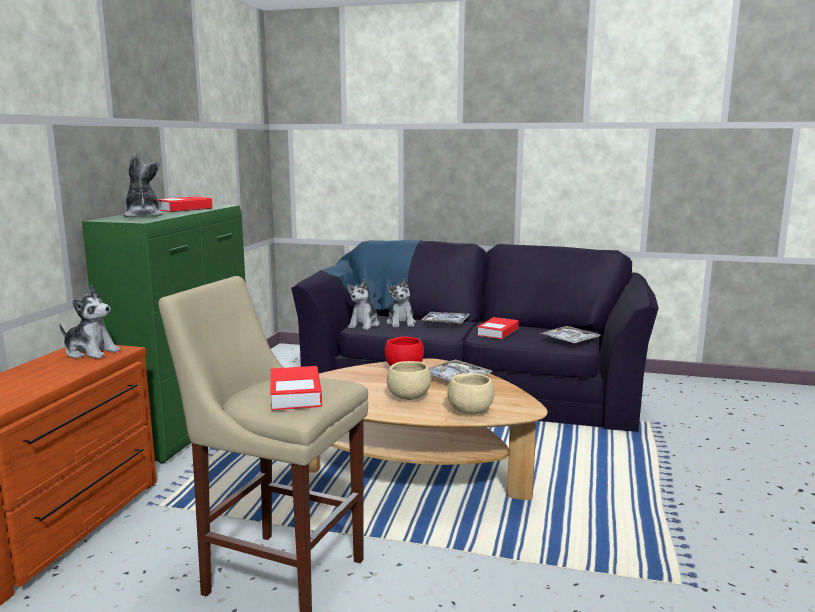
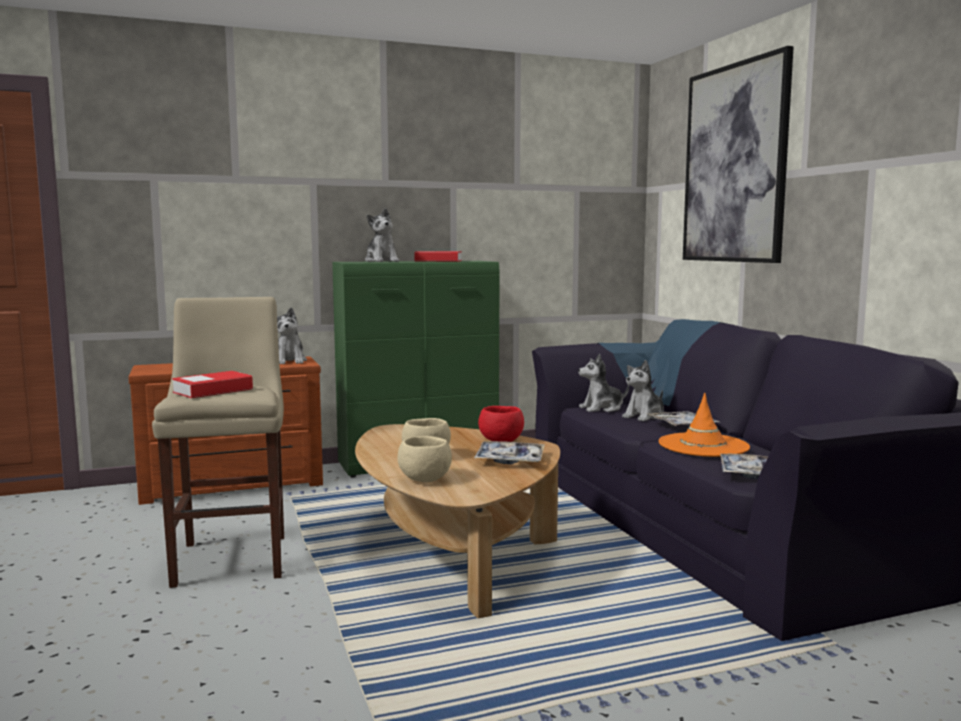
camera: 55 degrees right, 5 degrees down
plush toy [123,154,163,217] -> plush toy turned 120 degrees clockwise [365,208,399,262]
book [477,317,519,339] -> orange hat [659,393,750,457]
none -> picture [683,46,794,263]

